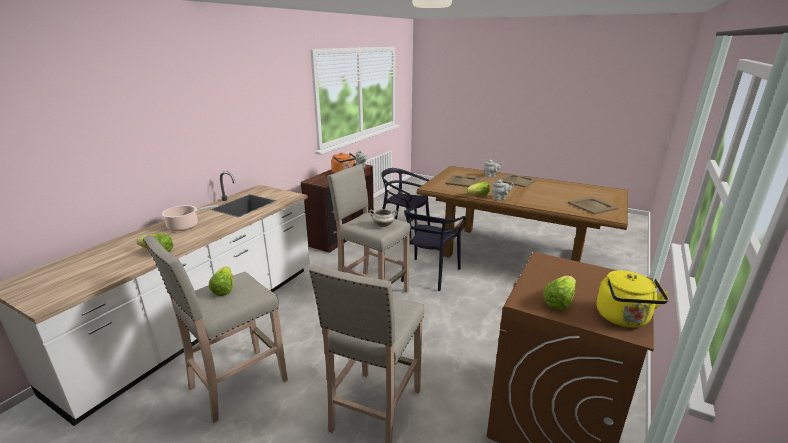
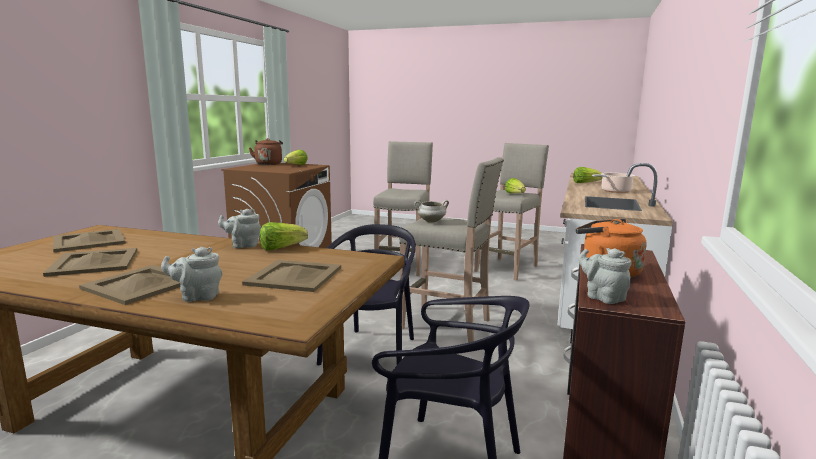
camera: 170 degrees right, 10 degrees down
yellow kettle [596,270,669,328] -> brown kettle [249,138,283,165]
none -> beige tray [43,248,137,277]

